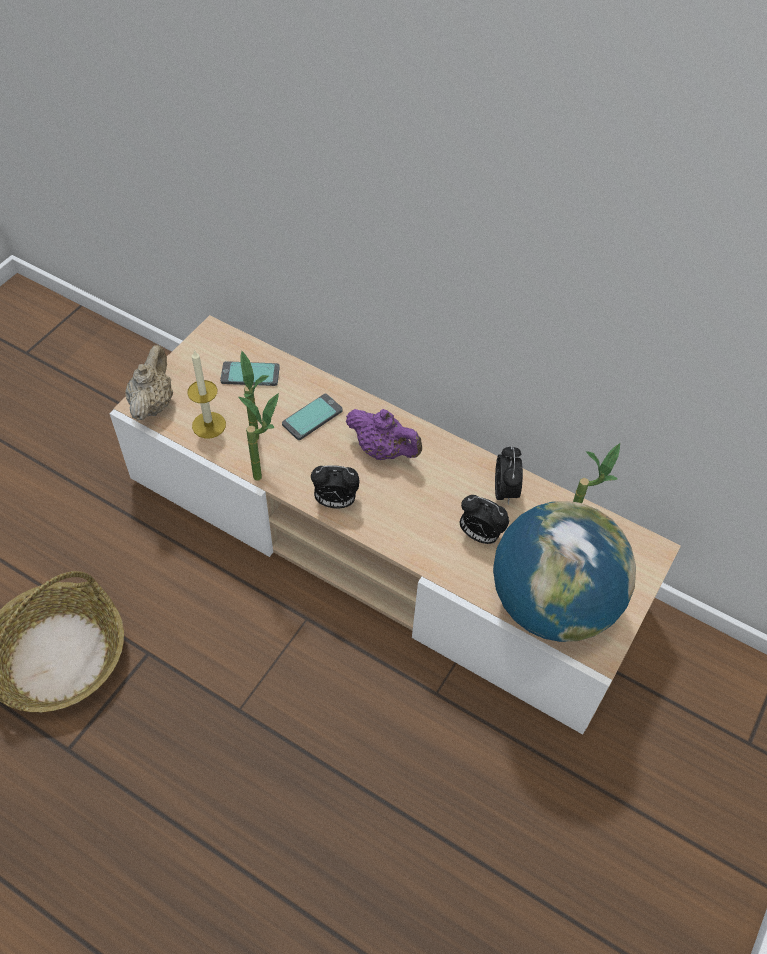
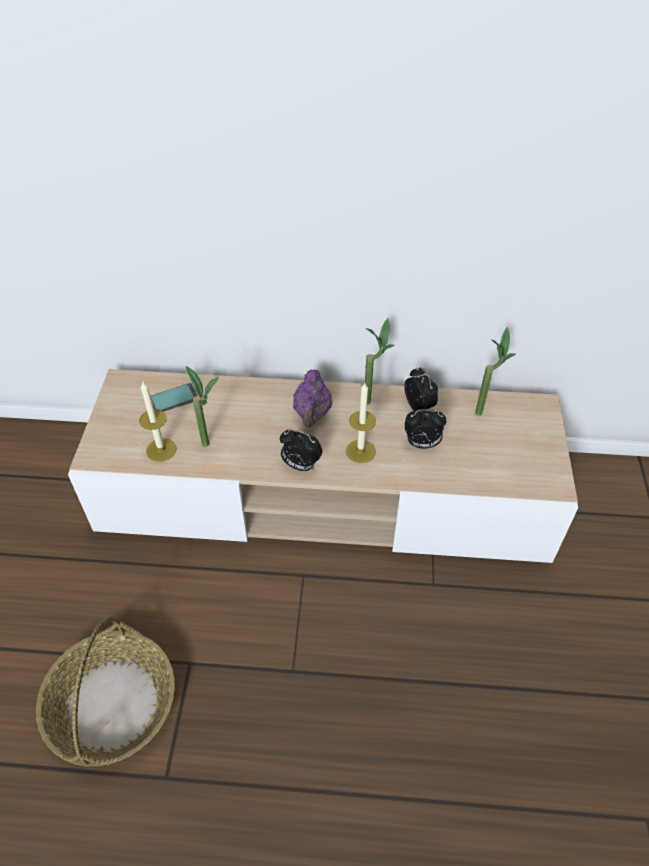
camera: 25 degrees left, 5 degrees down
beige teapot [125,345,173,421] -> none
potted plant [238,393,279,481] -> potted plant moved to [365,318,394,405]
phone [282,394,343,440] -> none
alarm clock [311,465,359,508] -> alarm clock turned 45 degrees clockwise [280,429,322,471]
purple teapot [345,409,422,460] -> purple teapot turned 90 degrees clockwise [293,369,332,427]
globe [493,501,636,642] -> none
none -> candle [346,383,376,463]

